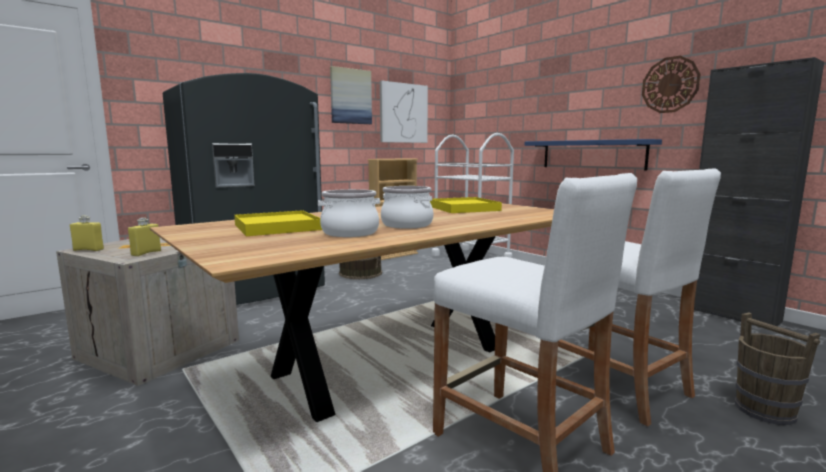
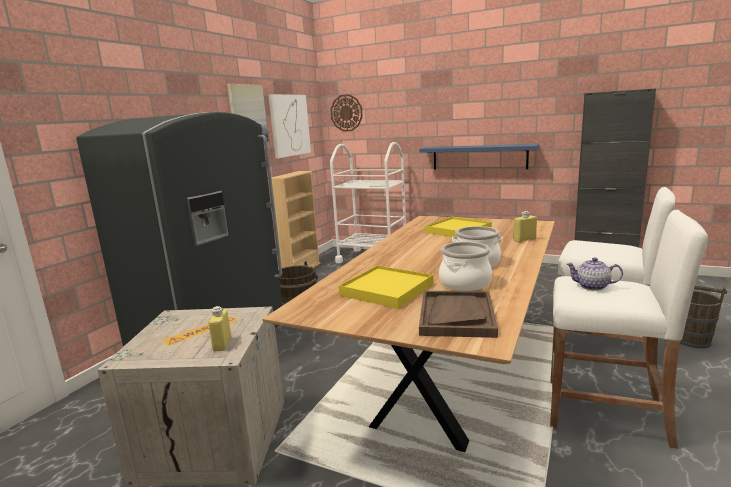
camera: 25 degrees left, 5 degrees up
yellow bottle [70,216,104,251] -> yellow bottle moved to [513,211,537,243]
wall clock [642,56,701,113] -> wall clock moved to [330,94,363,132]
none -> brown tray [419,291,498,338]
none -> teapot [566,257,623,291]

